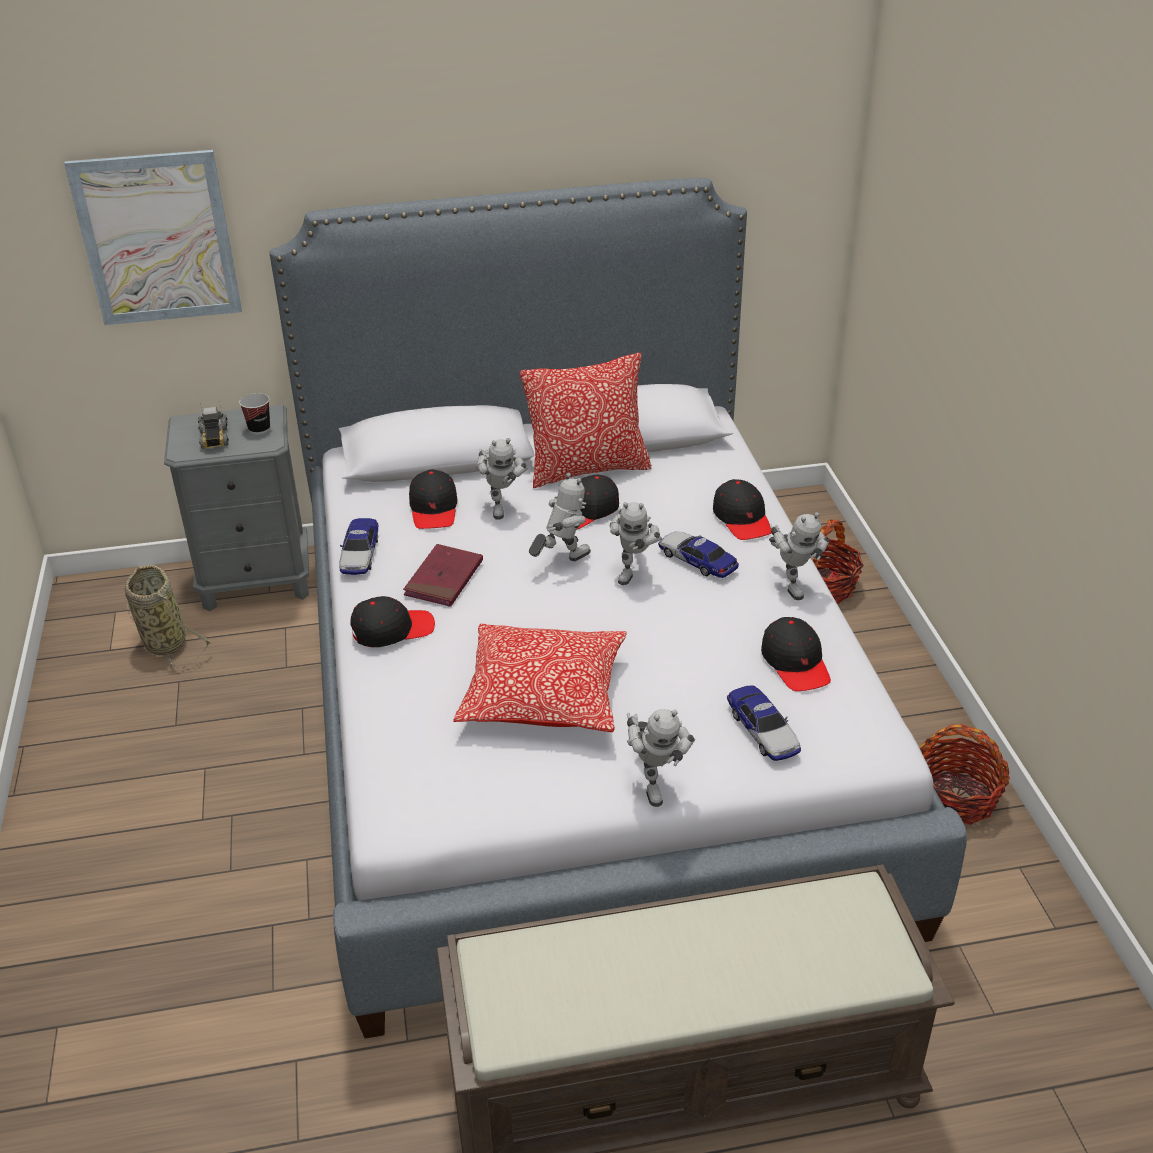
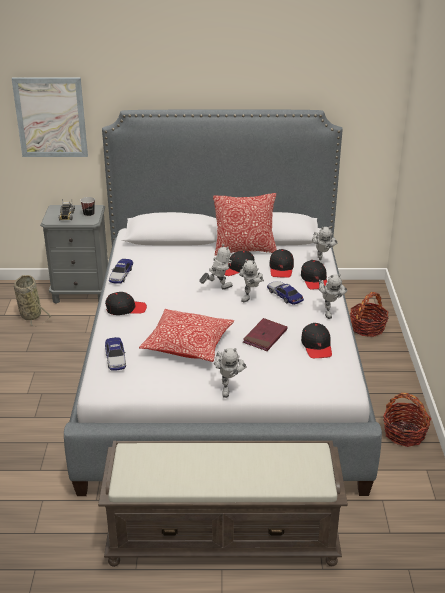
camera: 10 degrees right, 5 degrees down
red book [403,544,483,606] -> red book moved to [243,318,287,351]
black cap [409,469,457,529] -> black cap moved to [269,249,294,278]
toy robot [476,438,528,520] -> toy robot moved to [312,226,338,263]
toy car [727,685,801,761] -> toy car moved to [105,337,126,371]

